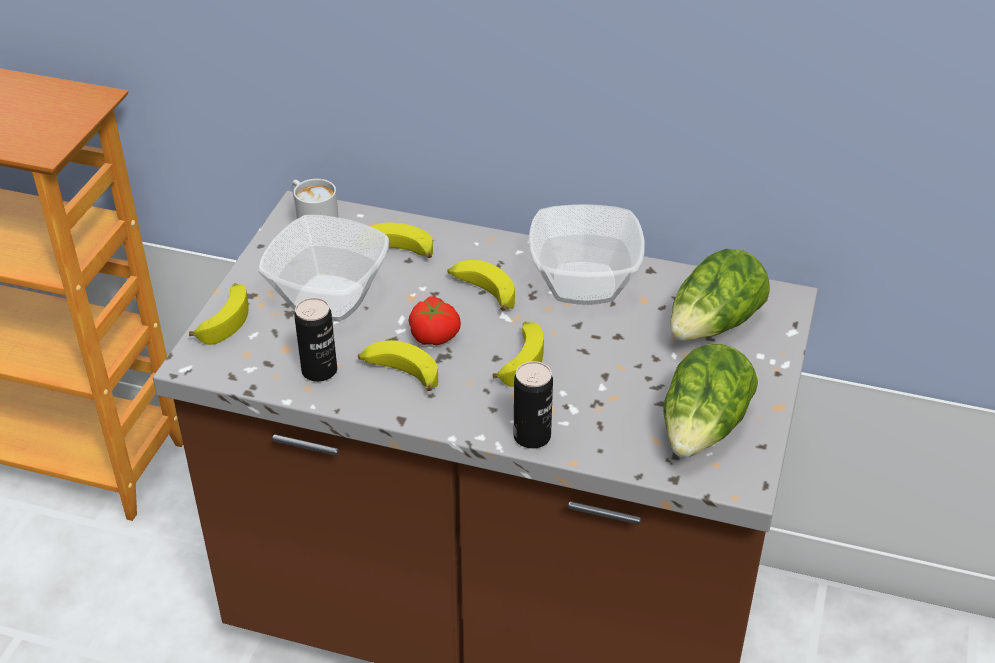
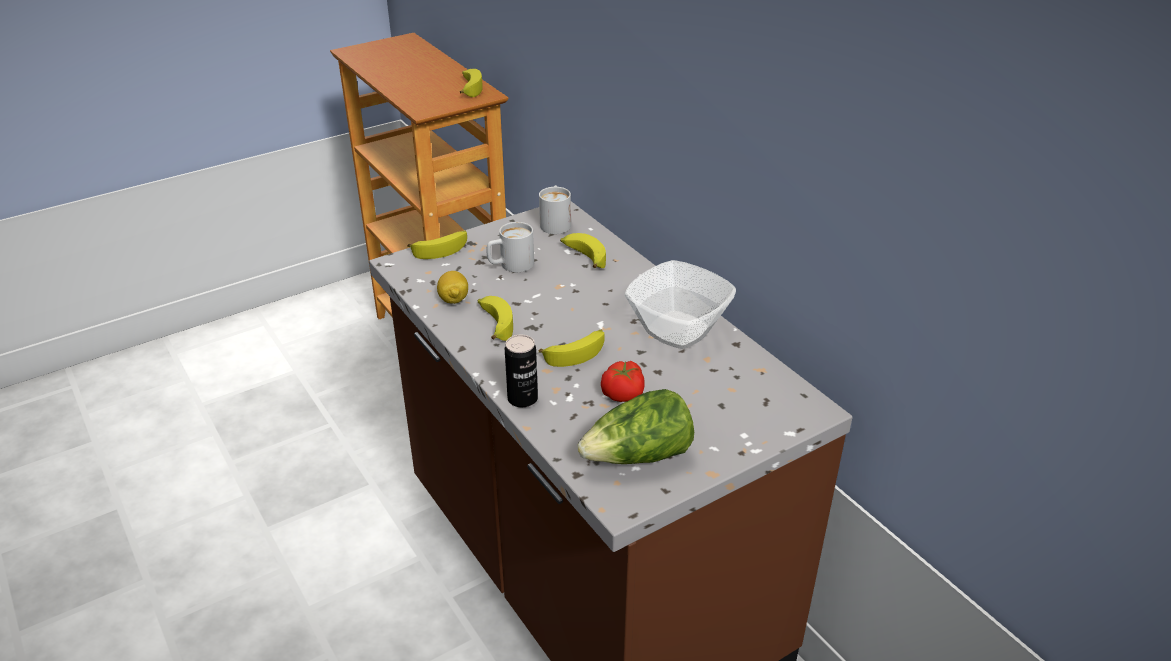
camera: 40 degrees right, 5 degrees down
bowl [258,215,389,321] -> white mug [487,222,534,272]
can [294,297,337,382] -> lemon [437,271,468,304]
tomato [408,296,461,345] -> tomato moved to [601,361,645,402]
banana [447,260,515,310] -> banana moved to [460,69,483,97]
lettuce [670,249,770,341] -> none

